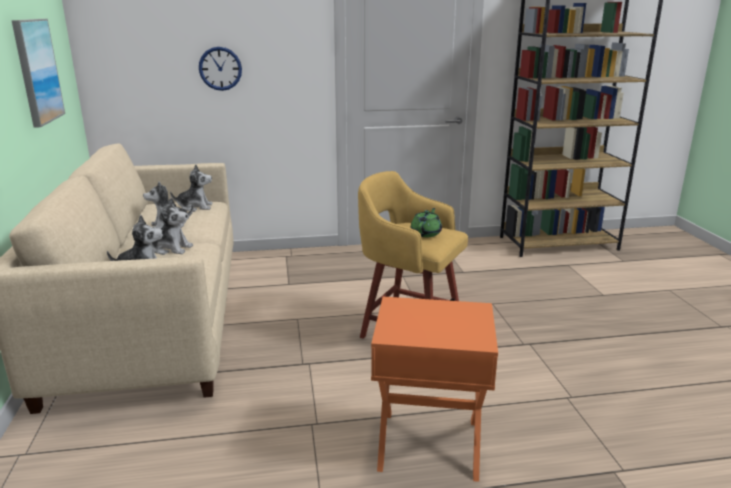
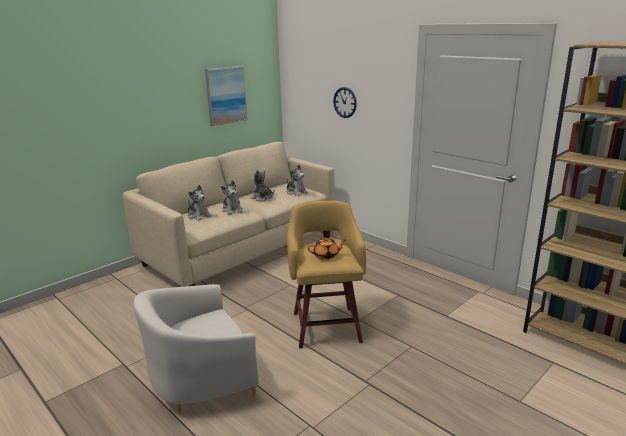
camera: 55 degrees right, 0 degrees up
orange side table [371,297,498,482] -> white armchair [133,284,259,414]
green teapot [411,208,442,237] -> orange teapot [308,238,346,260]

